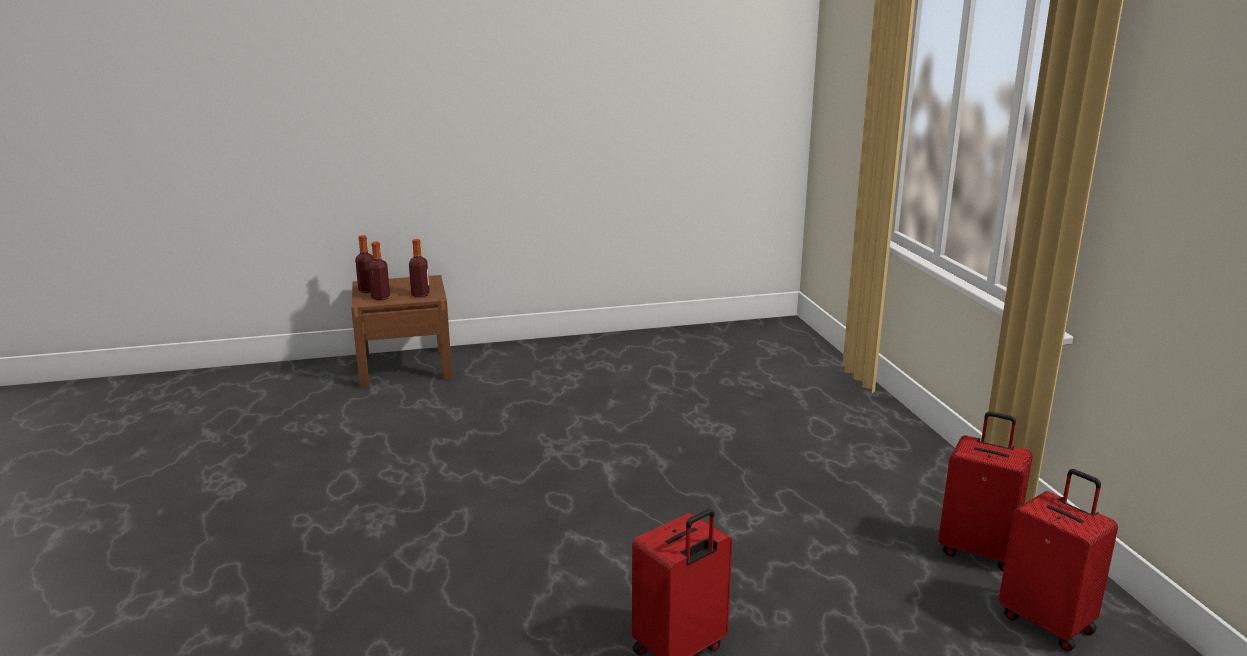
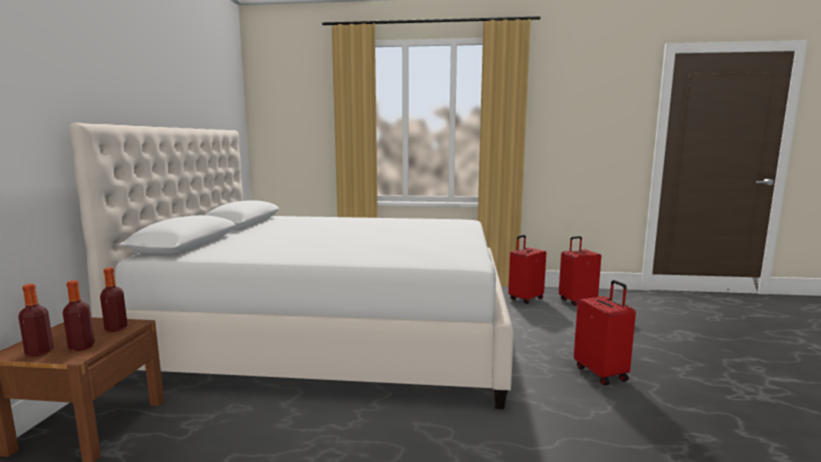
camera: 70 degrees left, 10 degrees down
none -> white bed [69,123,514,409]

